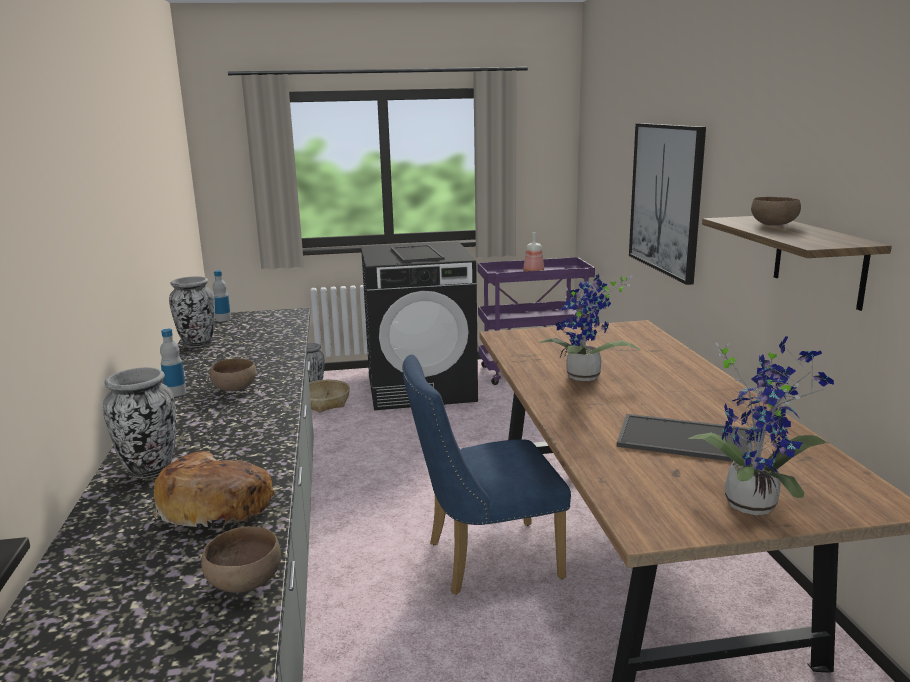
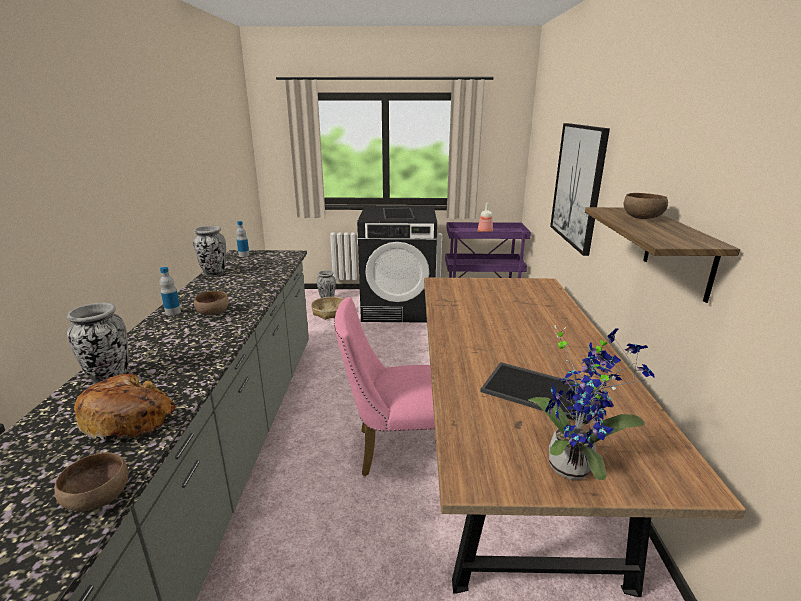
camera: 10 degrees right, 5 degrees up
blue chair [402,354,571,595] -> pink chair [334,297,435,476]
potted plant [540,274,641,381] -> none

